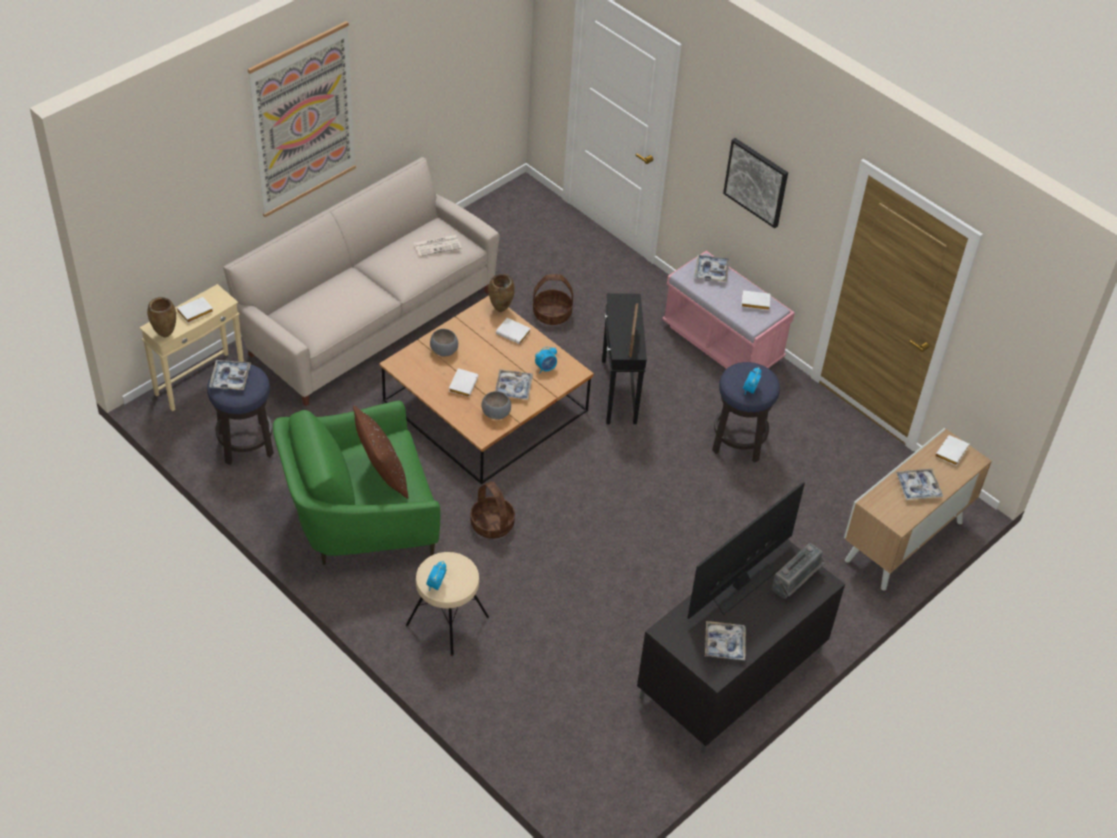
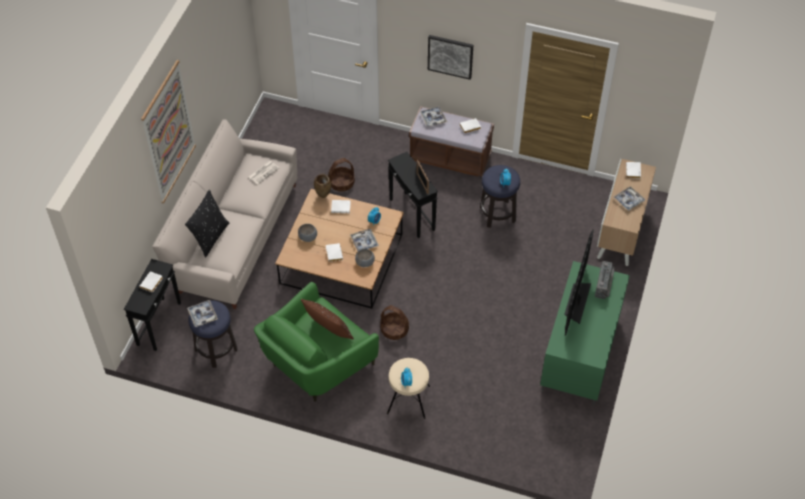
camera: 25 degrees left, 5 degrees up
beige side table [140,284,244,412] -> black side table [124,259,181,351]
brown vase [147,297,176,338] -> none
black tv stand [637,539,845,754] -> green tv stand [540,261,630,406]
pink bench [662,251,795,369] -> brown bench [409,106,494,176]
tray [705,621,746,660] -> none
none -> black pillow [185,190,229,257]

